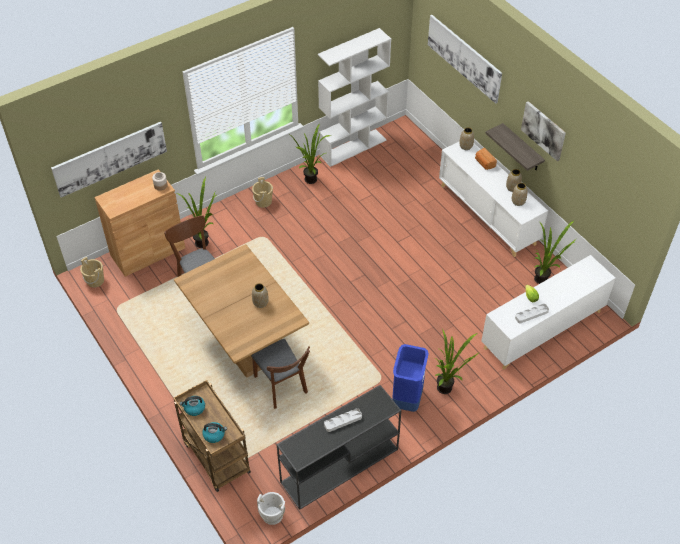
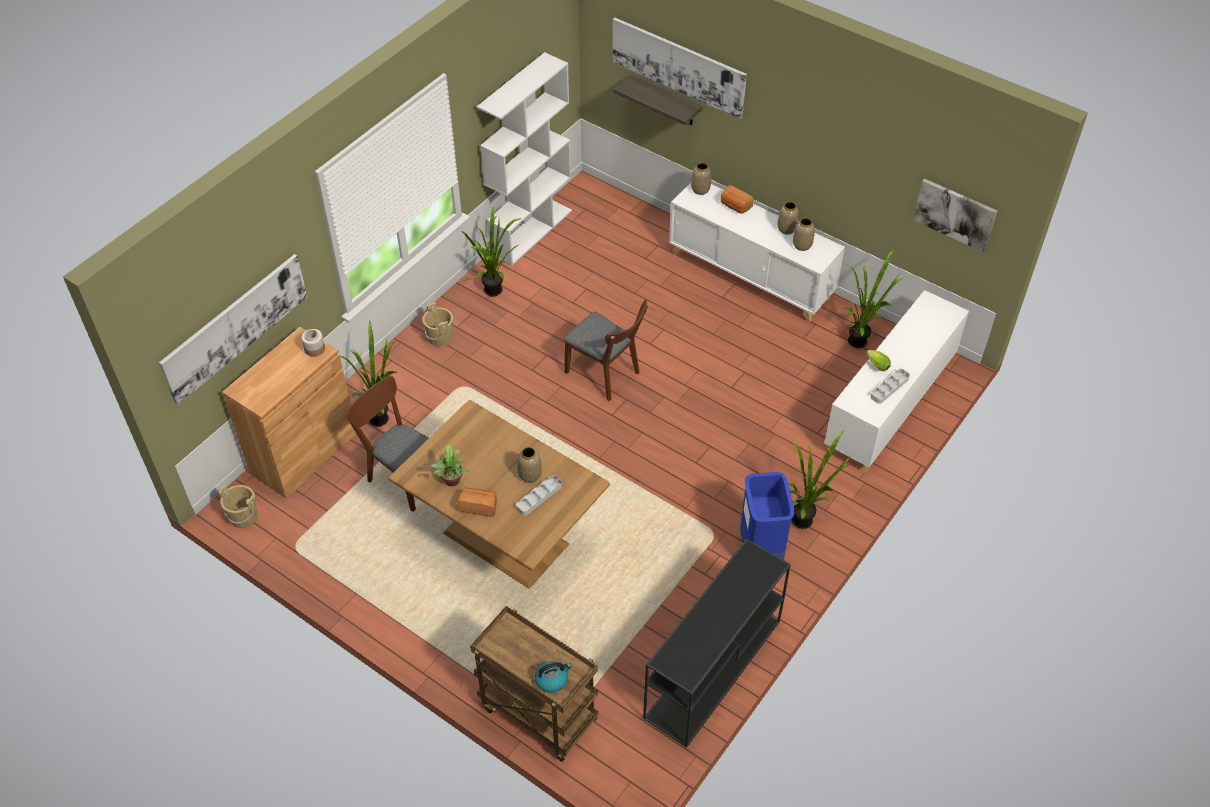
camera: 20 degrees left, 0 degrees up
kettle [179,396,205,416] -> none
brown chair [251,339,310,409] -> brown chair moved to [564,300,648,401]
white bucket [257,492,285,525] -> none
grey tray [324,408,362,432] -> grey tray moved to [516,475,562,516]
shelf [485,123,545,171] -> shelf moved to [613,75,702,125]
picture [521,101,566,161] -> picture moved to [913,179,998,252]
none -> potted plant [430,443,469,487]
none -> bread [456,488,497,517]

